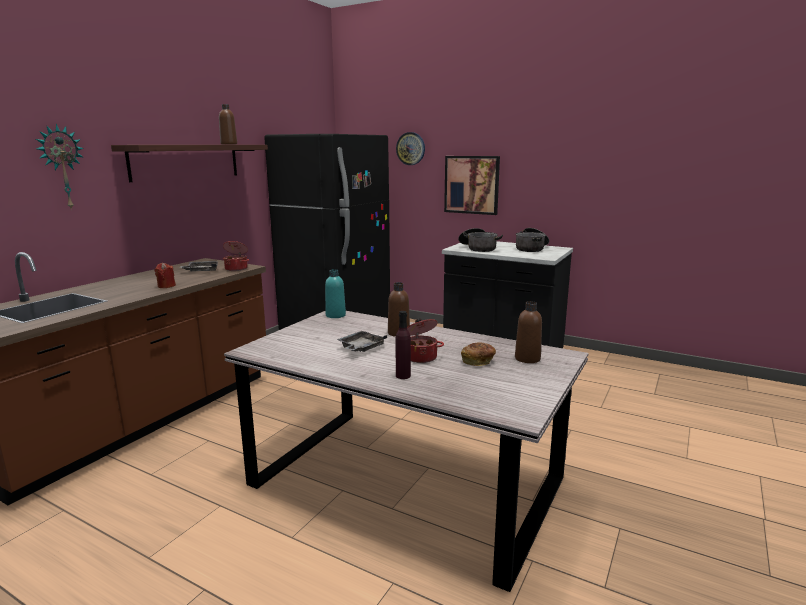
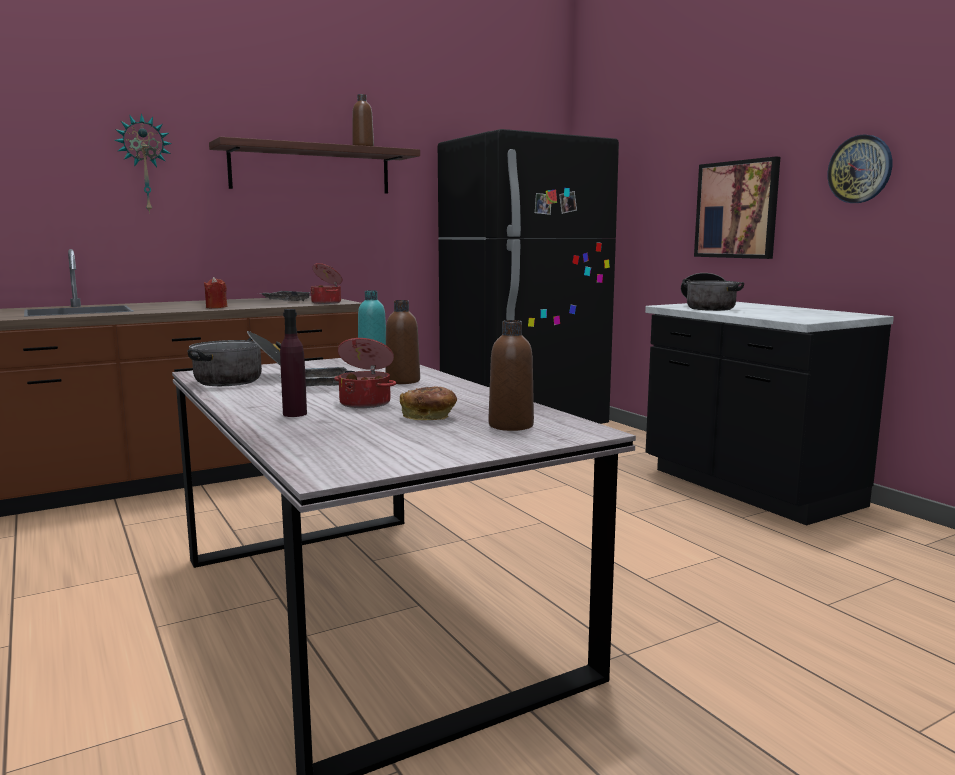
camera: 30 degrees right, 5 degrees down
wall clock [396,132,425,165] -> wall clock moved to [828,135,892,203]
cooking pot [516,228,549,252] -> cooking pot moved to [188,331,281,386]

